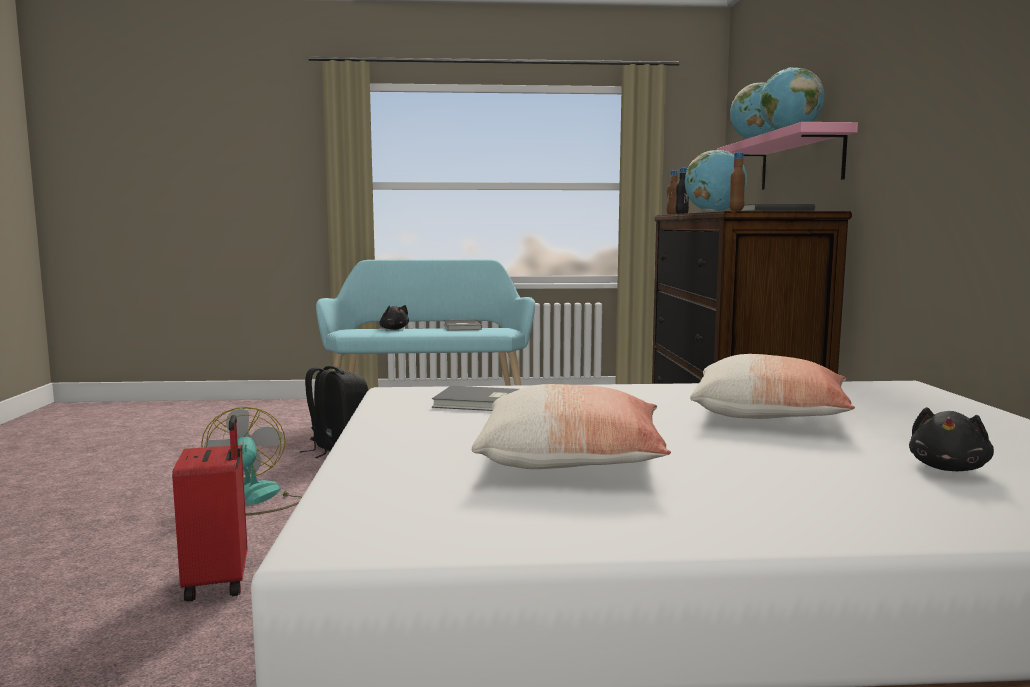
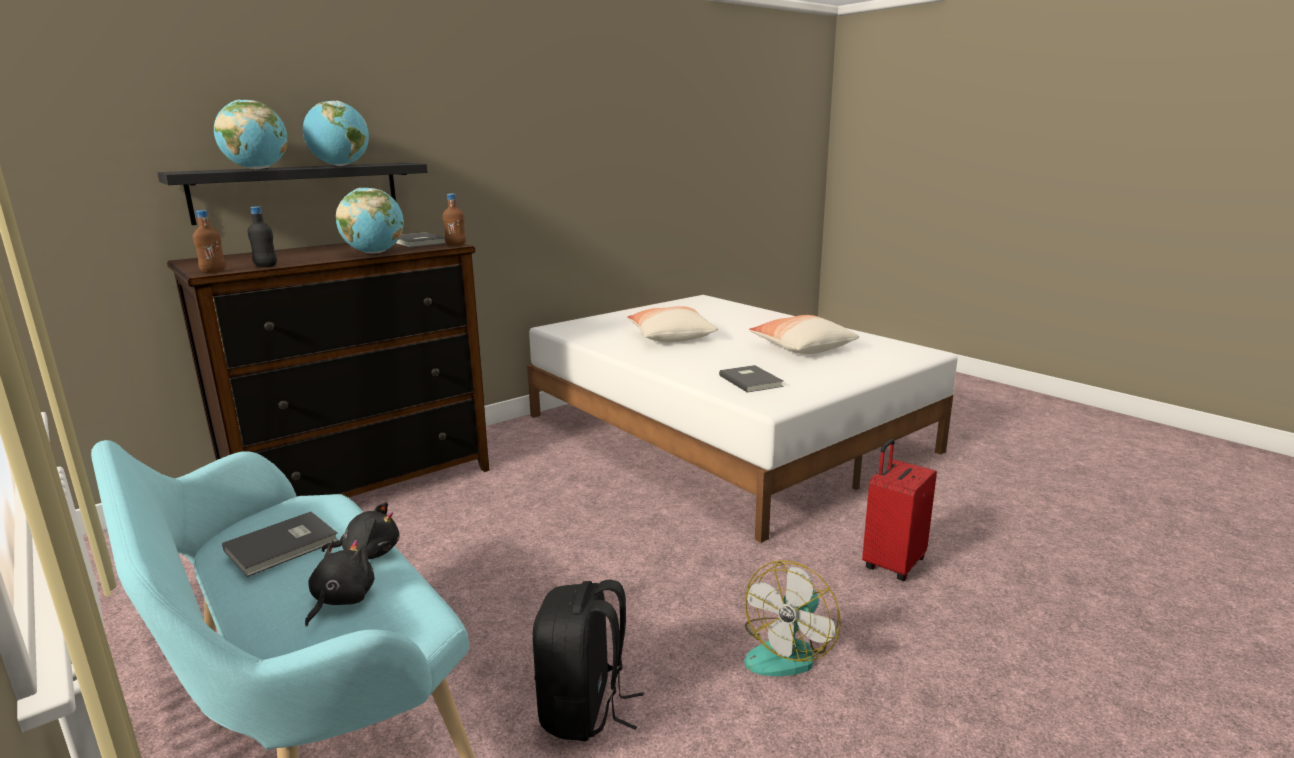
camera: 125 degrees left, 10 degrees up
pink shelf [717,122,858,190] -> black shelf [158,163,428,225]
black plush toy [909,407,994,471] -> black plush toy moved to [322,502,400,559]

